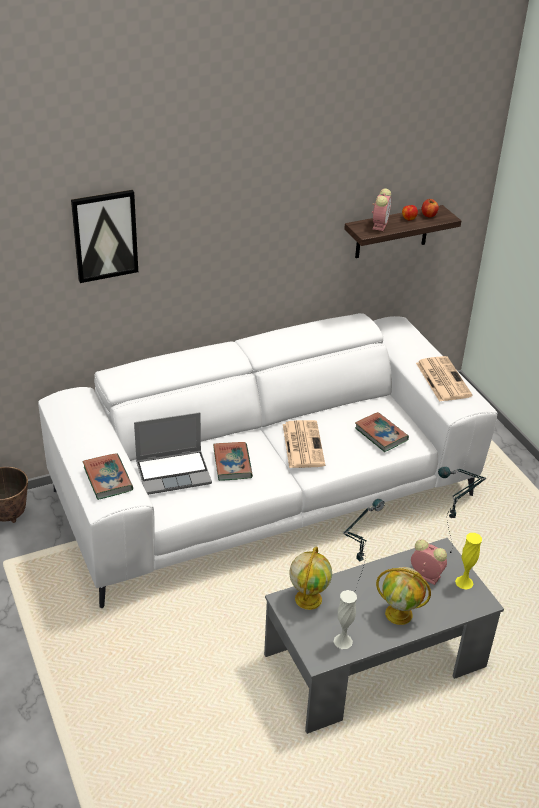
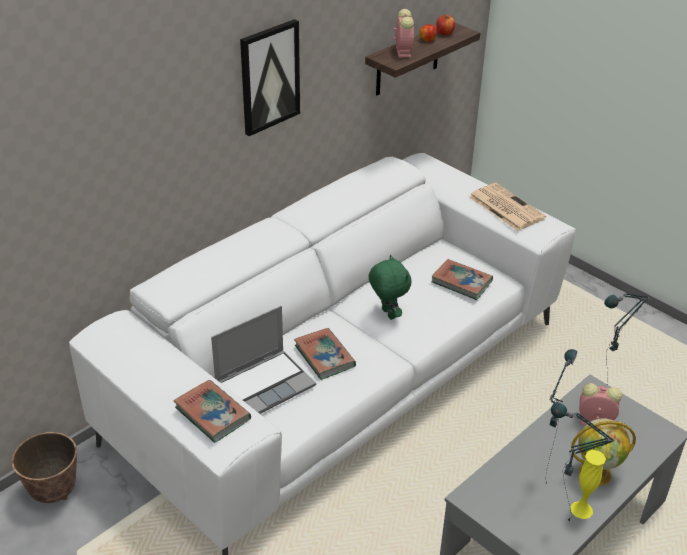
camera: 20 degrees left, 0 degrees up
picture [71,190,138,283] -> picture moved to [240,19,300,136]
newspaper [283,420,325,468] -> green plush toy [369,255,411,320]
globe [289,546,332,610] -> none
white vase [334,590,357,649] -> table lamp [551,402,615,522]
yellow vase [455,533,482,589] -> yellow vase moved to [571,450,606,519]

